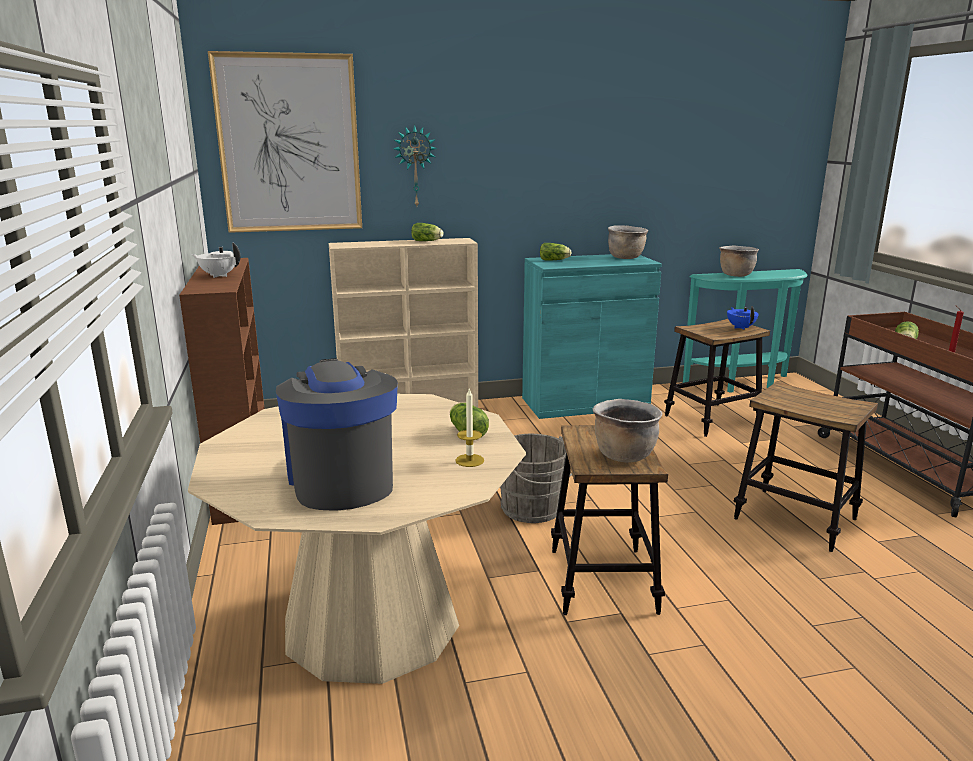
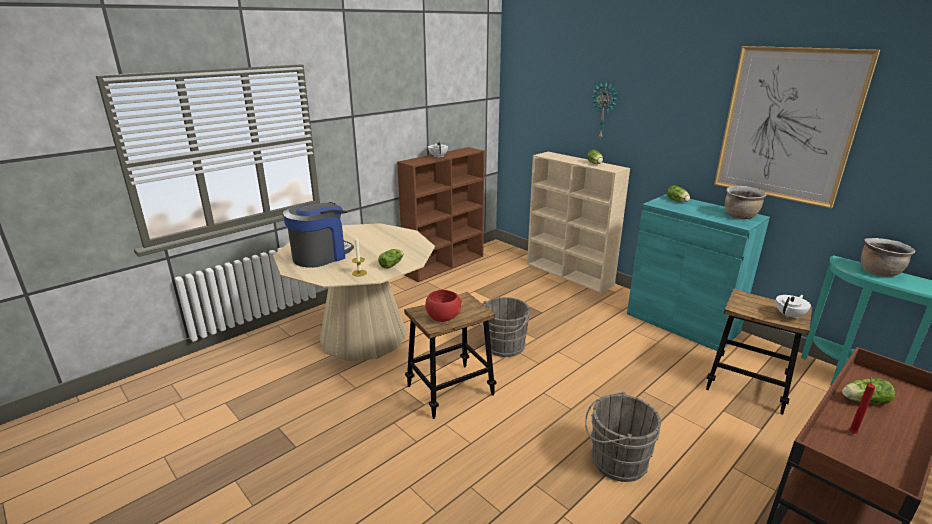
camera: 60 degrees right, 5 degrees up
picture [208,51,362,233] -> picture moved to [714,46,880,209]
brown cooking pot [593,399,663,462] -> red bowl [425,290,462,322]
blue teapot [727,306,759,330] -> white teapot [776,295,811,319]
stool [733,381,878,552] -> grey bucket [585,392,661,482]

